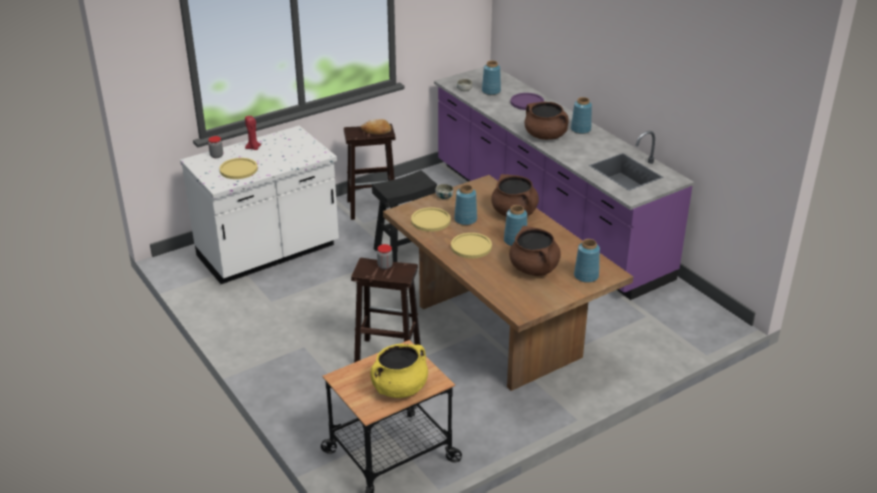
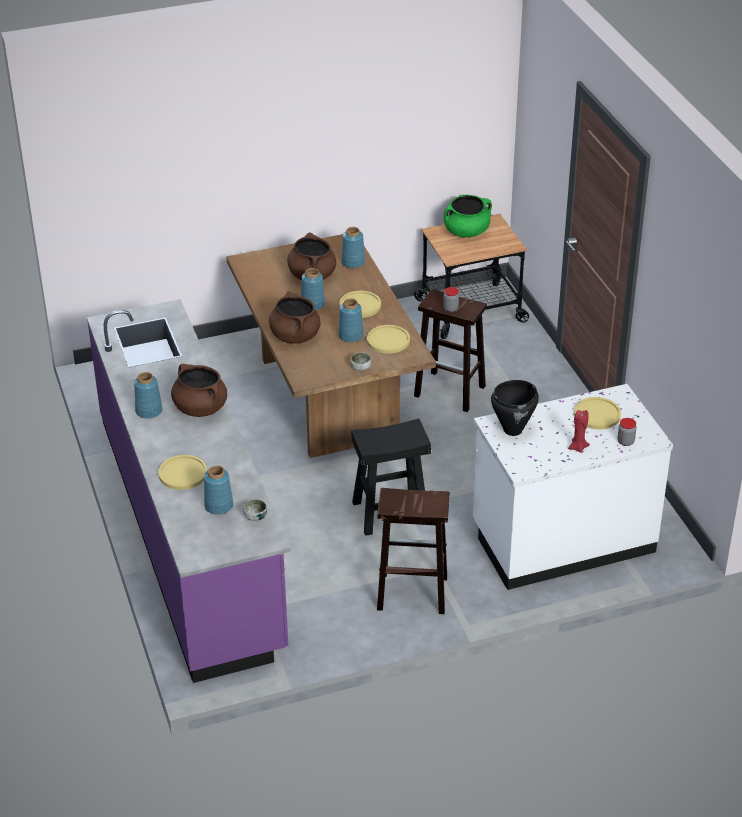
camera: 165 degrees left, 5 degrees up
bread [360,119,391,135] -> none
yellow cooking pot [370,344,428,398] -> green cooking pot [444,195,492,237]
purple plate [511,93,544,110] -> yellow plate [158,455,207,490]
blue vase [574,239,600,283] -> blue vase moved to [342,227,365,268]
none -> black cooking pot [491,380,539,436]

